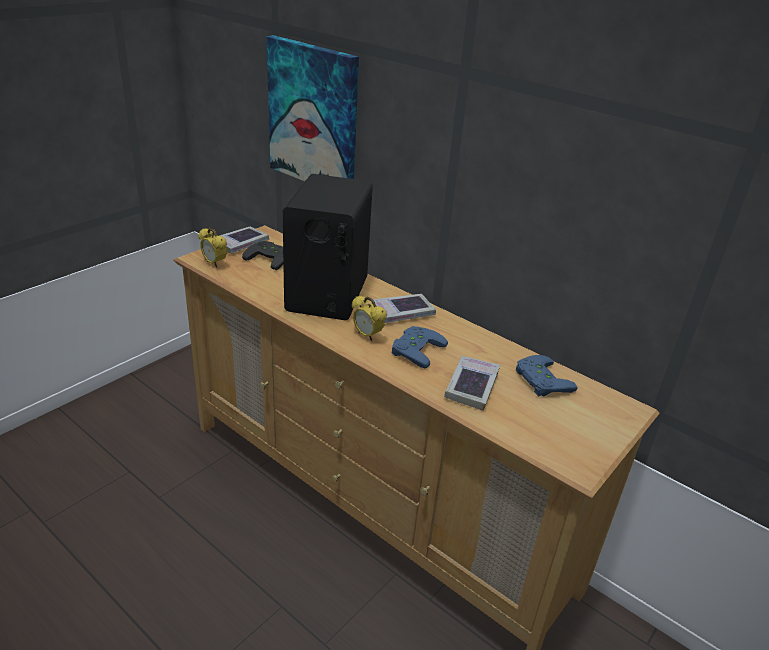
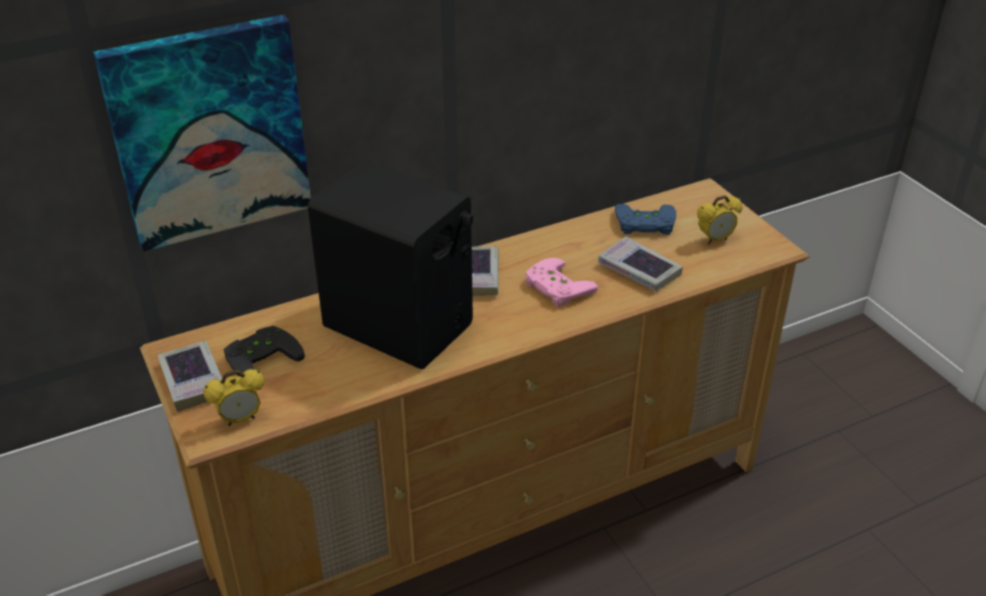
camera: 65 degrees left, 5 degrees up
alarm clock [352,296,387,341] -> alarm clock moved to [697,195,743,245]
blue game controller [392,326,448,369] -> pink game controller [526,258,598,307]

